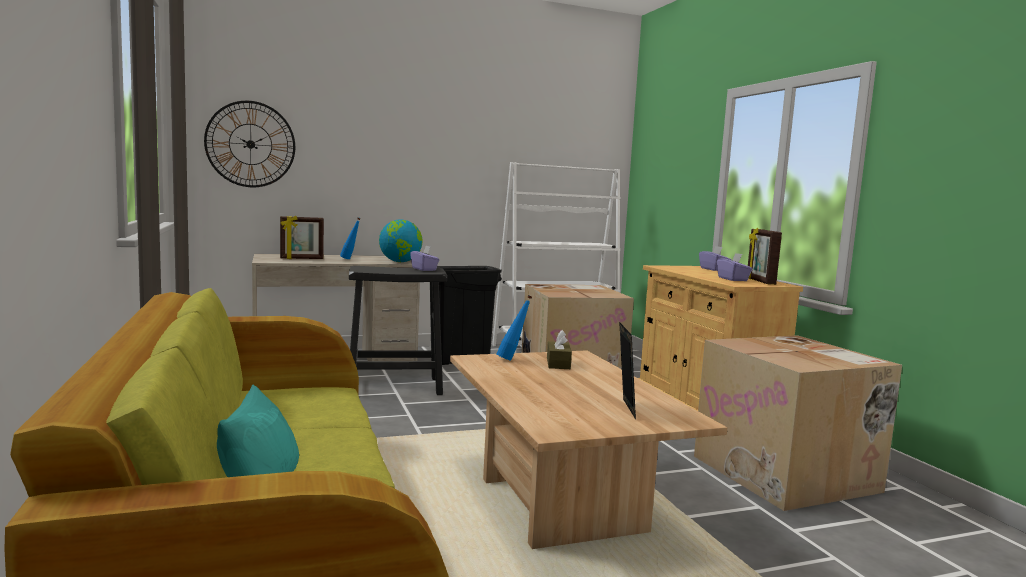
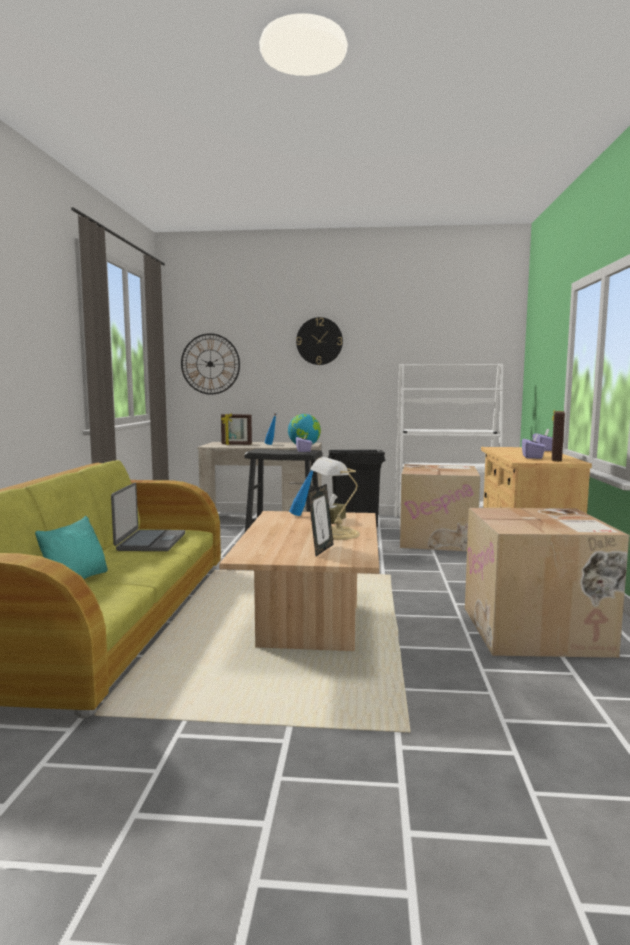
camera: 25 degrees right, 0 degrees up
none -> laptop [111,482,185,551]
none -> wall clock [296,317,343,365]
none -> table lamp [310,457,360,540]

